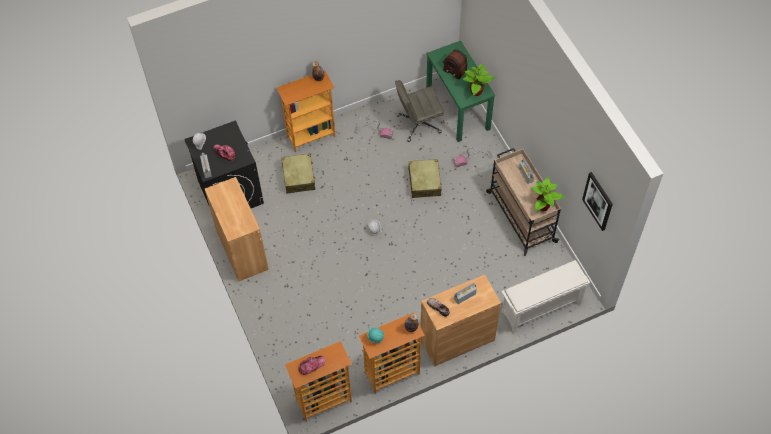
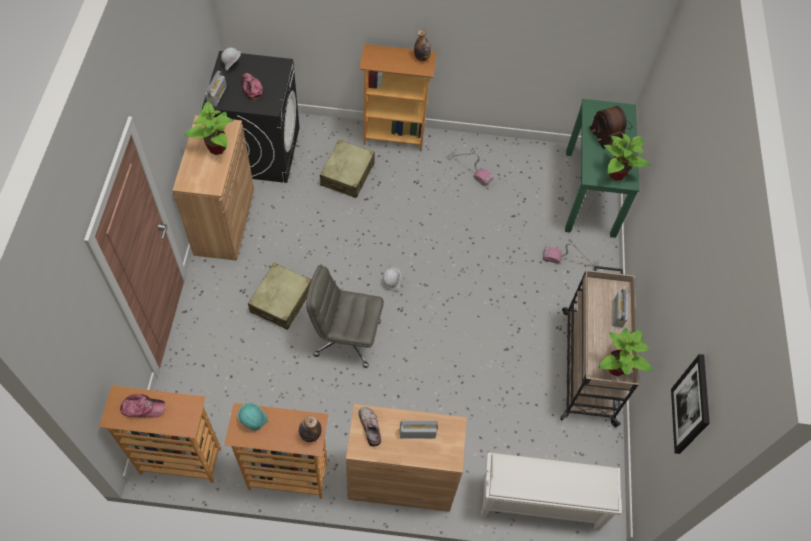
camera: 25 degrees right, 0 degrees up
grey office chair [395,80,444,142] -> grey office chair moved to [306,265,384,368]
beige suitcase [409,159,442,198] -> beige suitcase moved to [248,263,311,330]
none -> potted plant [184,101,234,155]

